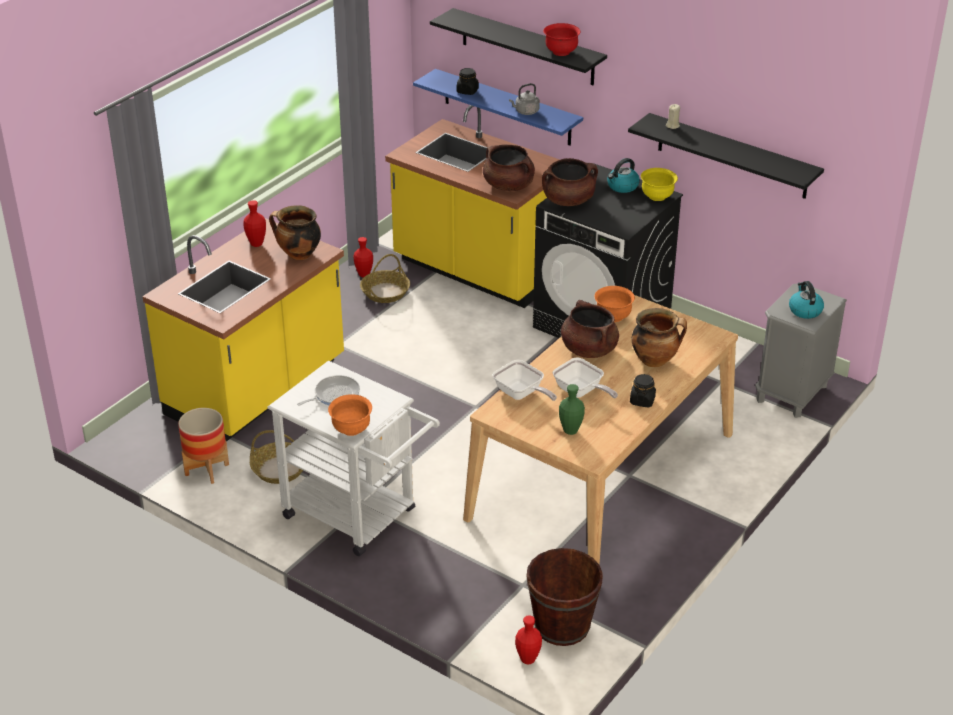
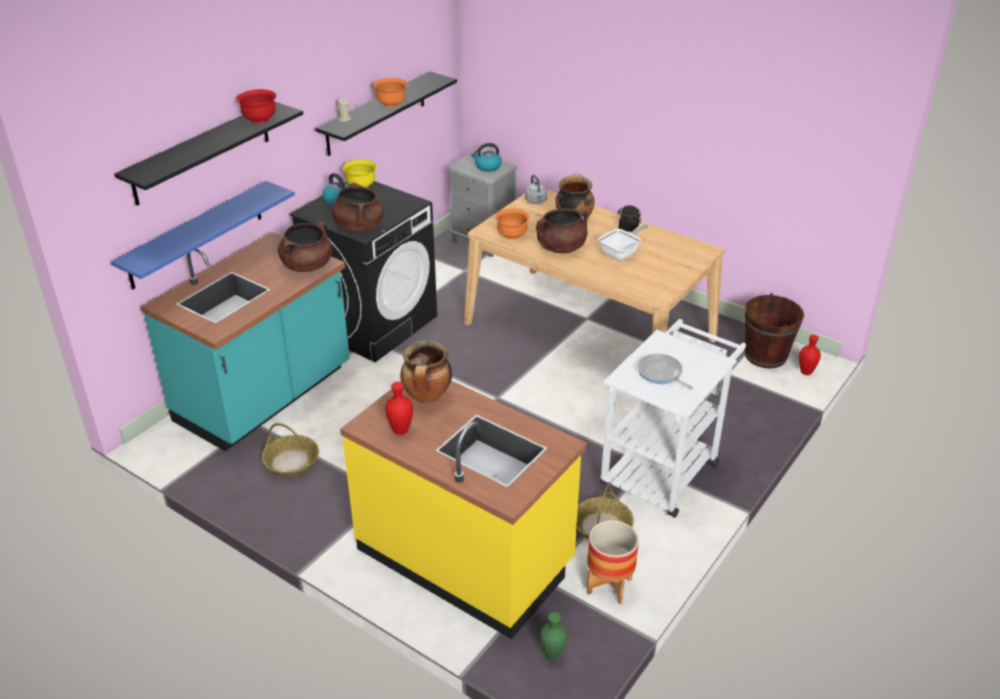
camera: 90 degrees left, 0 degrees up
orange bowl [328,394,372,436] -> orange bowl moved to [373,78,408,107]
red vase [354,237,373,278] -> none
yellow counter [385,105,560,308] -> turquoise counter [141,232,350,452]
black jar [457,68,479,95] -> none
frying pan [493,360,557,401] -> none
grey kettle [509,83,540,115] -> grey kettle moved to [525,175,547,204]
green vase [559,384,585,435] -> green vase moved to [540,612,568,660]

